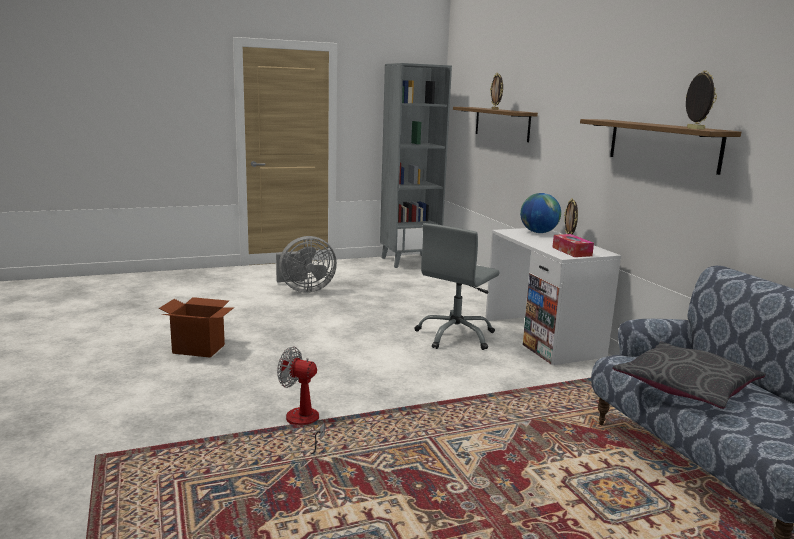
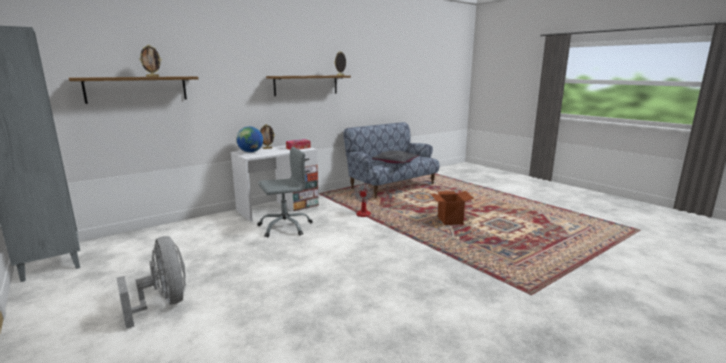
camera: 105 degrees left, 0 degrees up
cardboard box [159,297,234,358] -> cardboard box moved to [431,191,474,225]
fan [277,346,328,454] -> fan moved to [354,184,392,217]
grey office chair [414,223,500,350] -> grey office chair turned 45 degrees counterclockwise [257,147,313,238]

